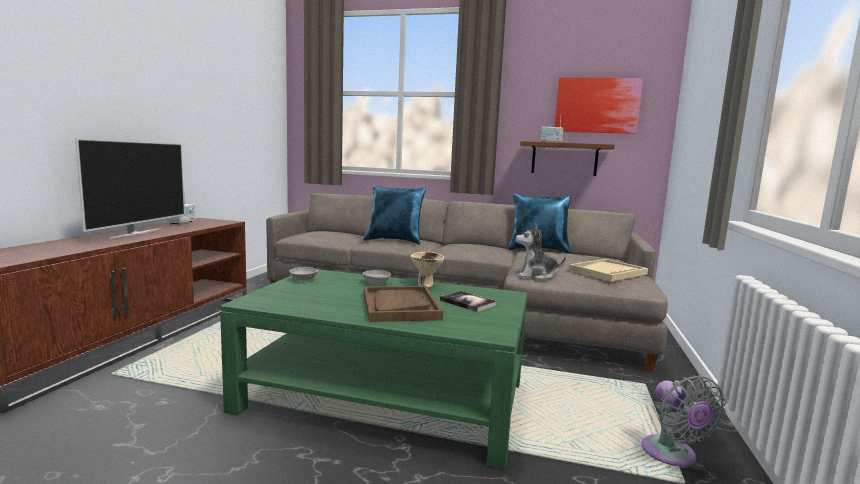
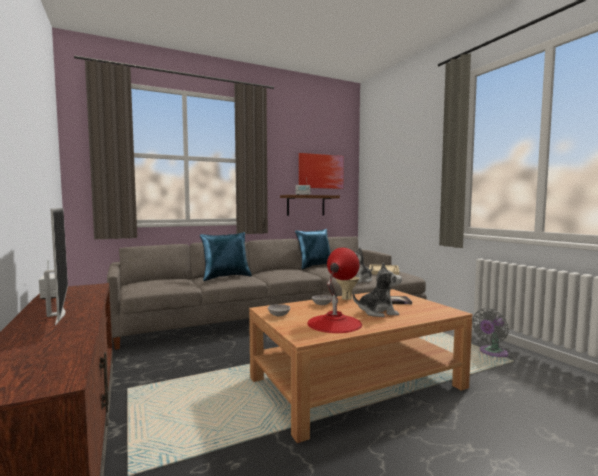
camera: 40 degrees left, 5 degrees down
green coffee table [220,269,527,469] -> brown coffee table [249,289,473,443]
brown tray [364,286,443,322] -> plush toy [353,262,402,317]
grey fan [641,375,726,468] -> grey fan turned 105 degrees clockwise [472,308,509,357]
none -> red table lamp [307,247,362,333]

